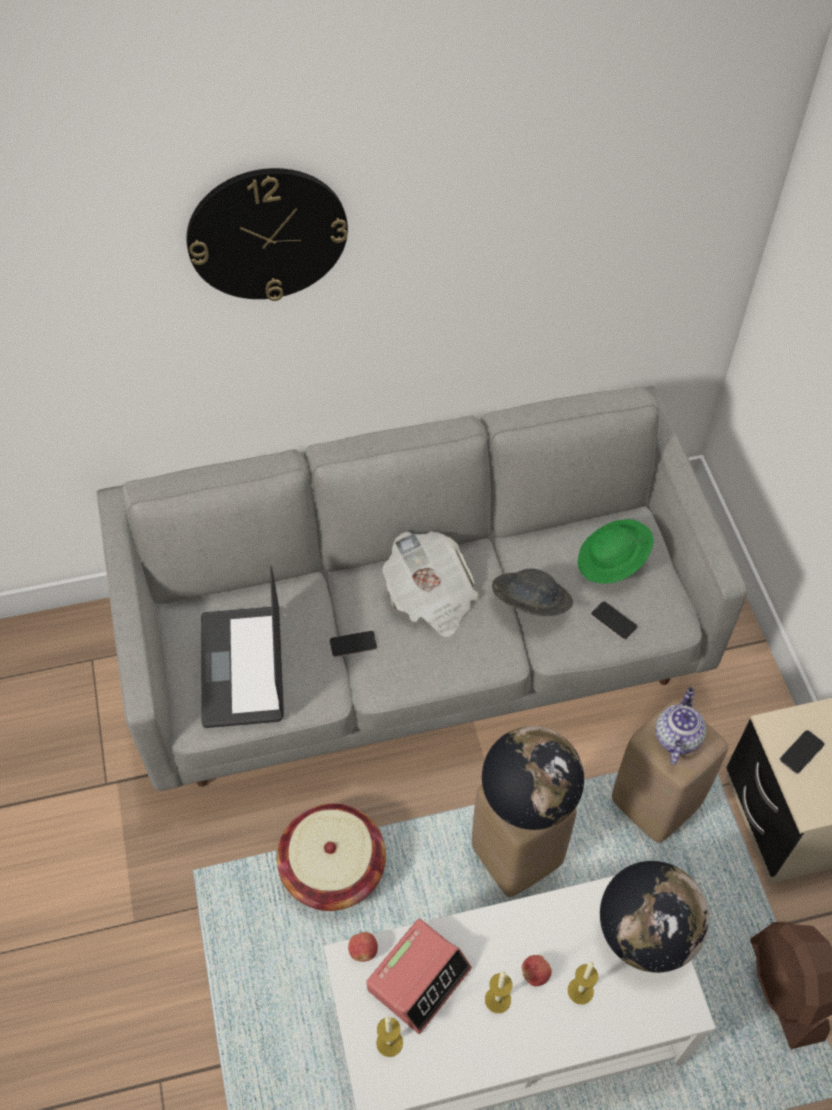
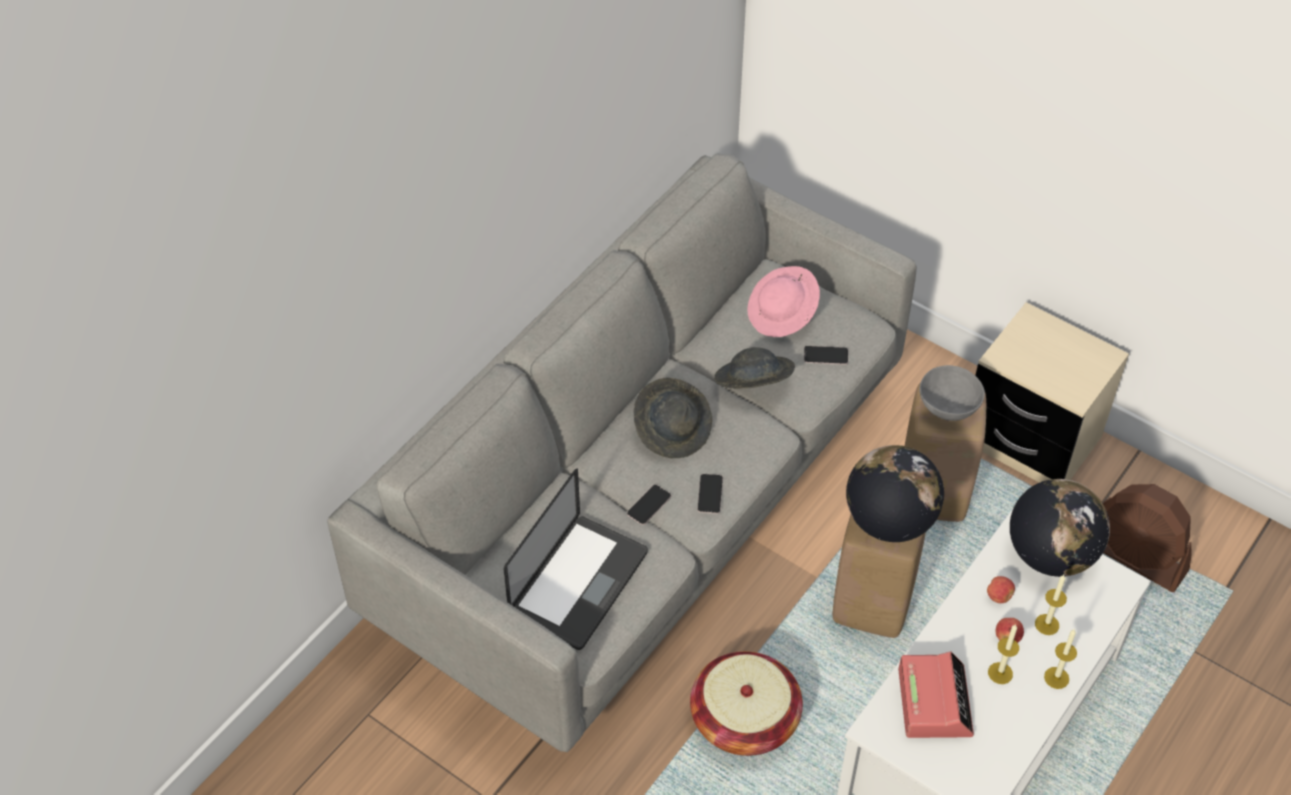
camera: 40 degrees left, 5 degrees down
wall clock [186,168,348,301] -> none
laptop [201,566,284,728] -> laptop turned 105 degrees counterclockwise [504,469,648,650]
apple [348,932,378,962] -> apple moved to [987,576,1015,603]
candle [376,1016,403,1057] -> candle moved to [1044,629,1077,689]
newspaper [382,531,479,637] -> grey hat [634,378,712,458]
green hat [577,519,654,584] -> pink hat [748,266,820,337]
teapot [655,687,706,765] -> grey bowl [919,365,985,421]
phone [779,730,825,774] -> phone moved to [697,474,723,514]

